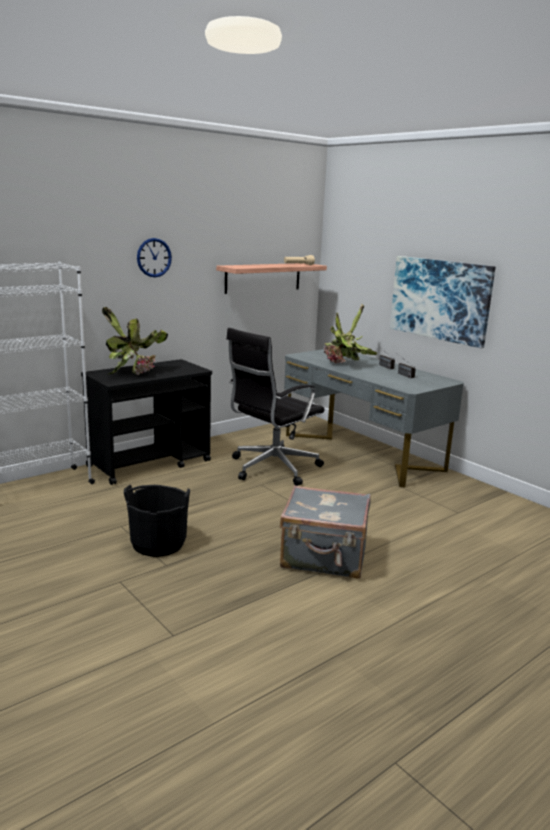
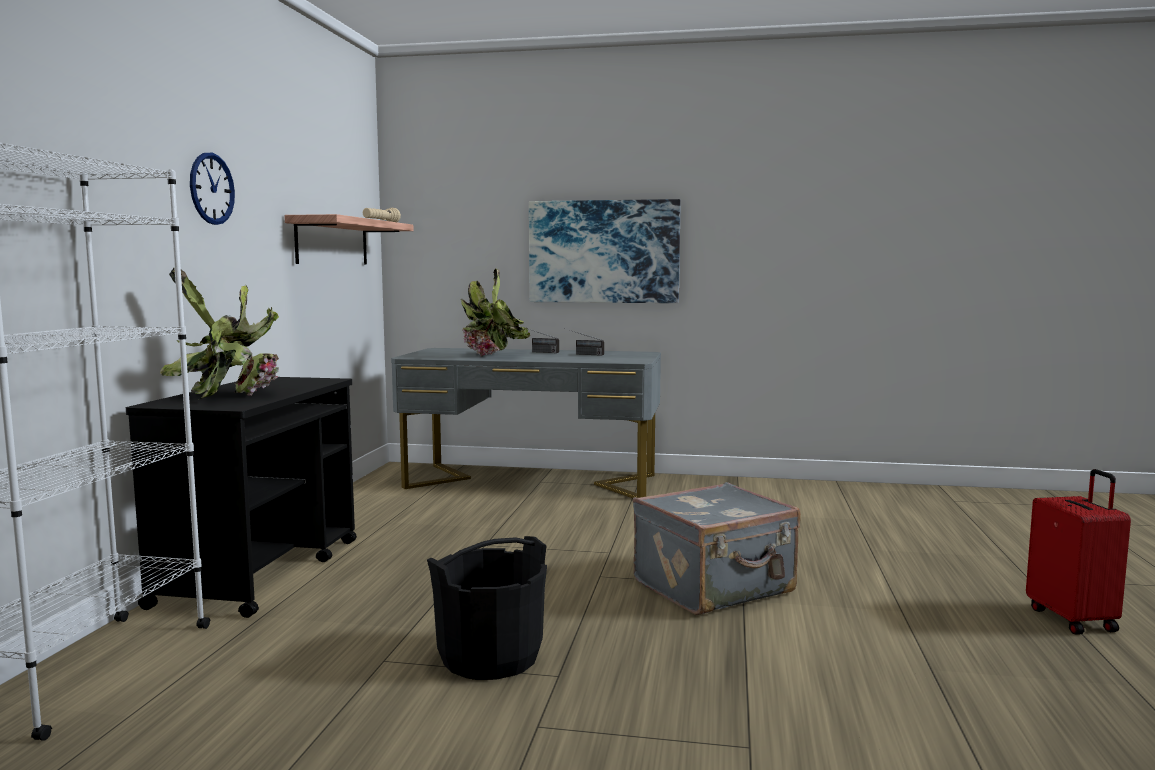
camera: 40 degrees left, 10 degrees down
black office chair [226,328,325,486] -> none
none -> red suitcase [1026,469,1131,635]

